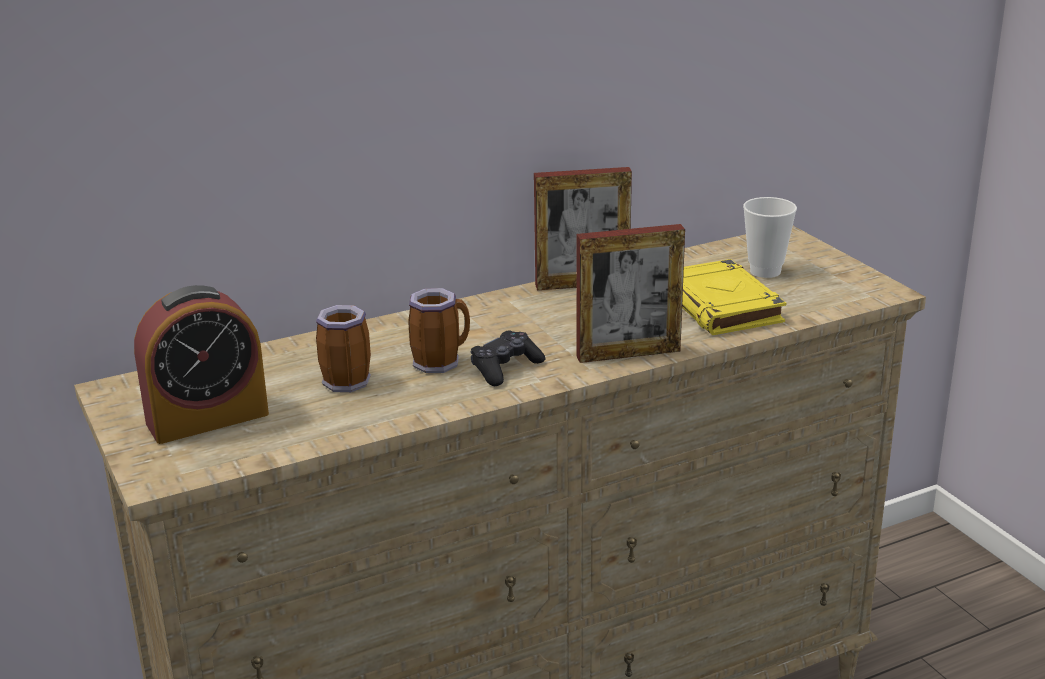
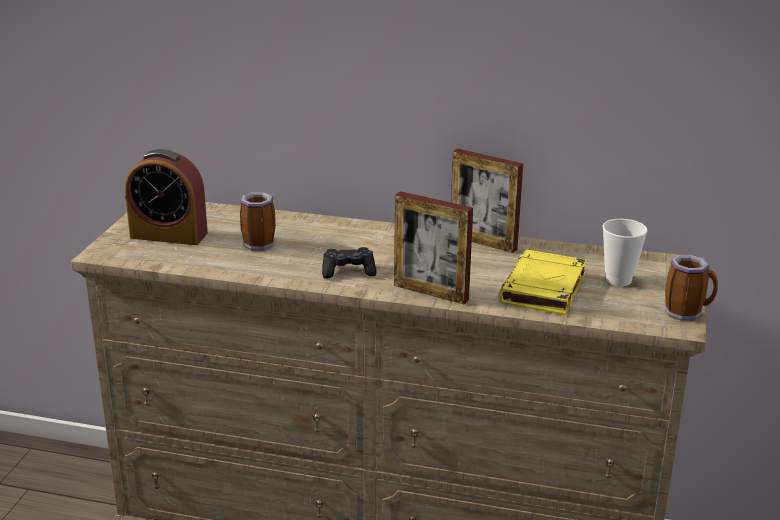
camera: 40 degrees right, 0 degrees up
mug [408,288,470,373] -> mug moved to [664,255,718,321]

